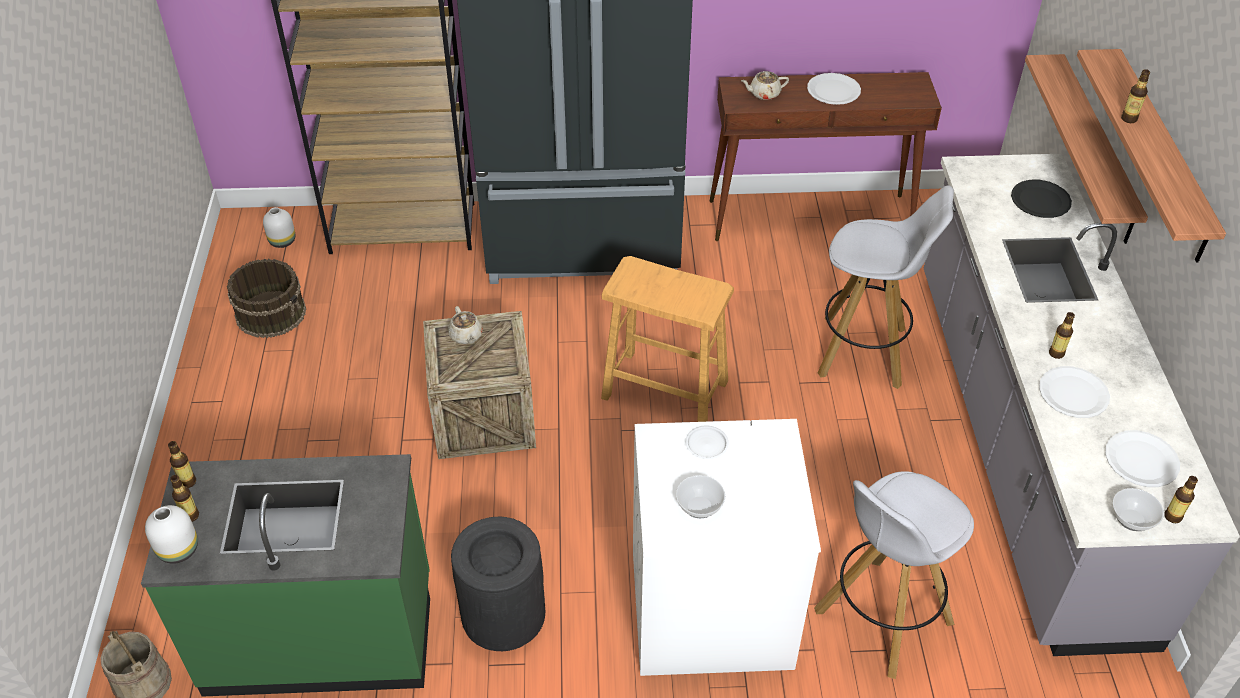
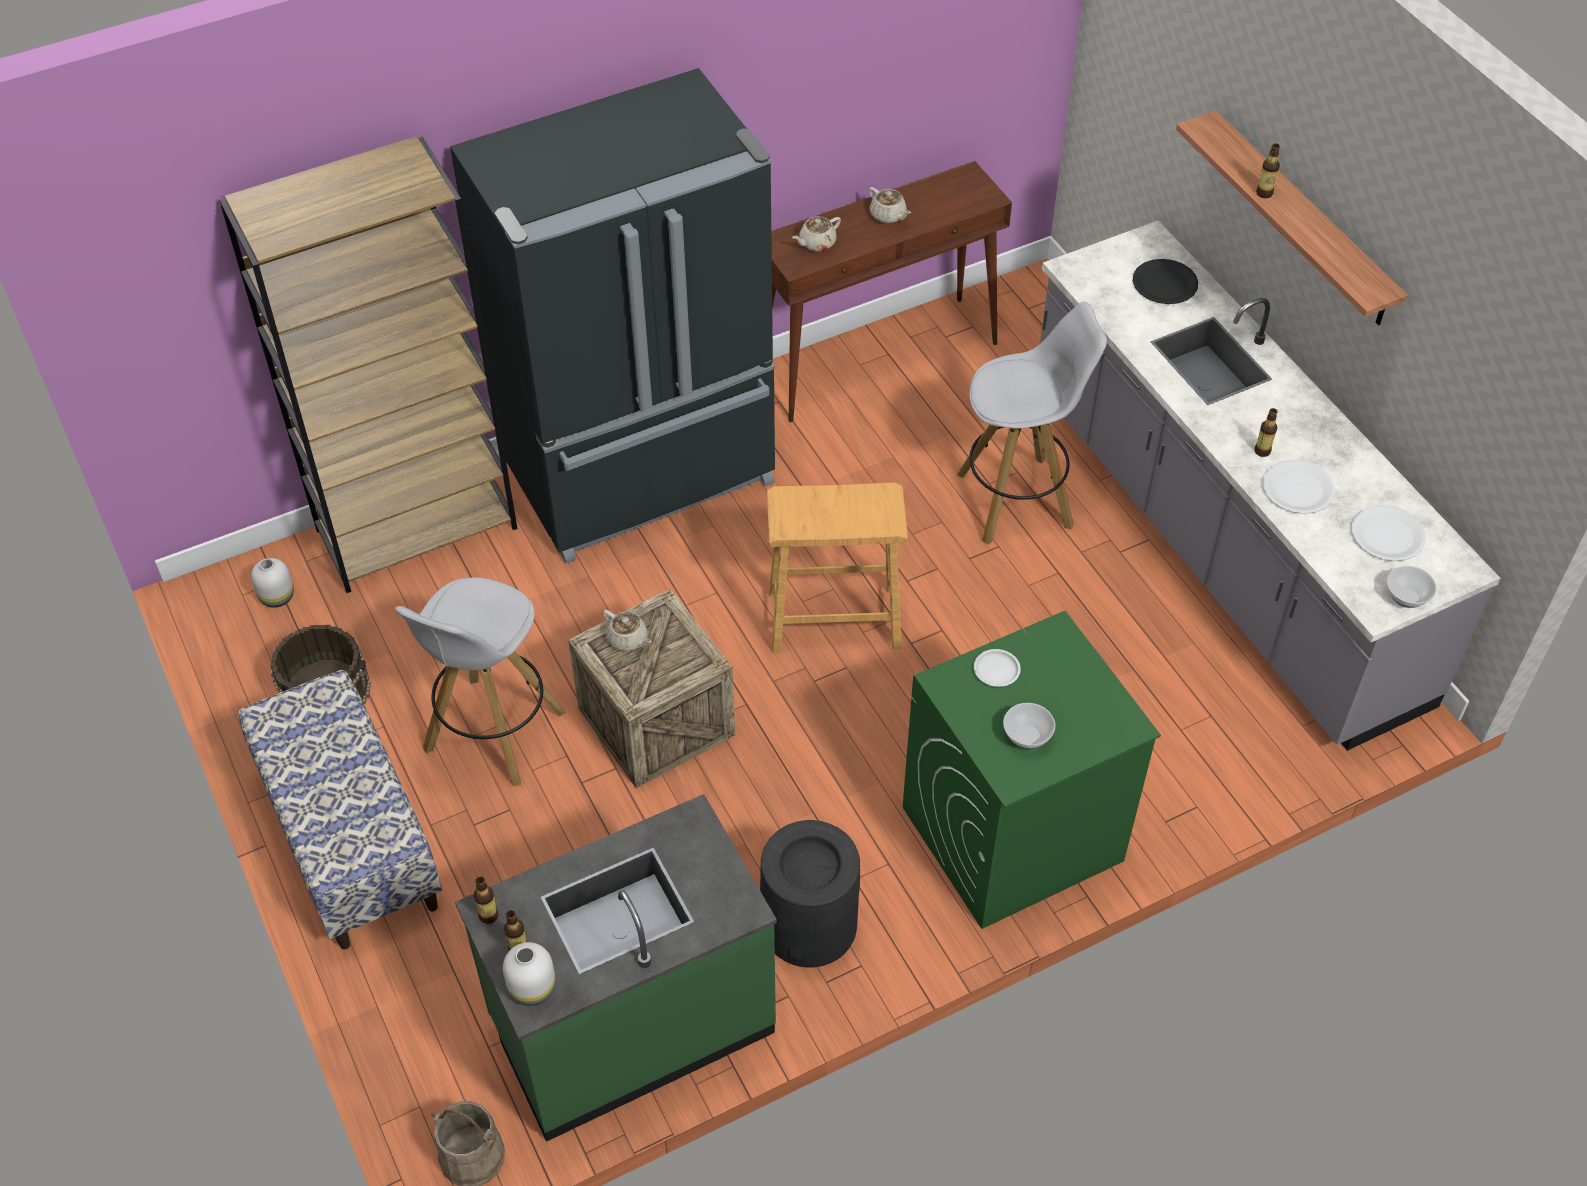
camera: 25 degrees left, 5 degrees up
white washing machine [633,419,821,676] -> green washing machine [903,611,1161,929]
white plate [807,73,861,105] -> beige teapot [869,187,911,224]
white stool [814,471,974,679] -> white stool moved to [395,577,566,786]
shelf [1025,54,1148,244] -> none
bottle [1164,476,1198,523] -> none
none -> bench [238,670,442,950]

